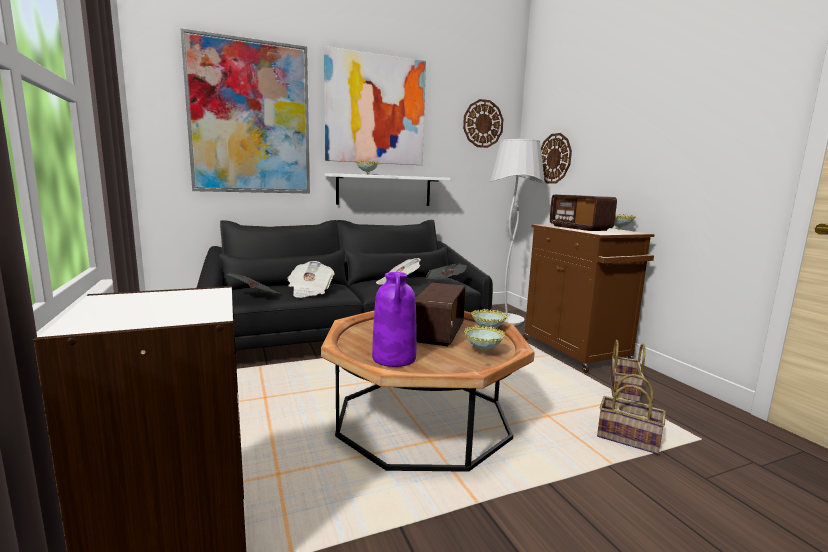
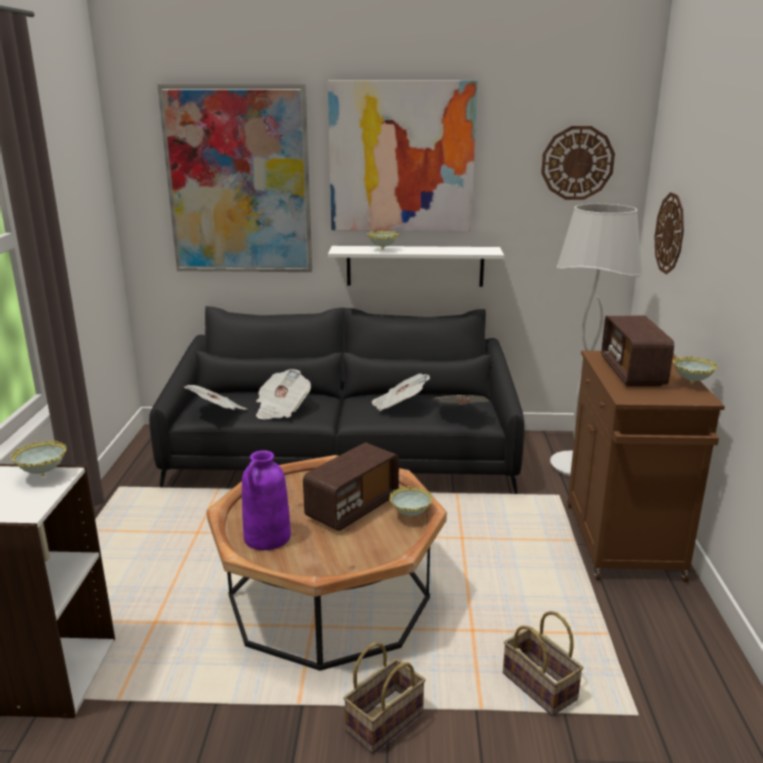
camera: 25 degrees right, 10 degrees up
bowl [464,325,505,353] -> bowl moved to [11,440,67,476]
basket [610,340,645,402] -> basket moved to [343,642,425,754]

